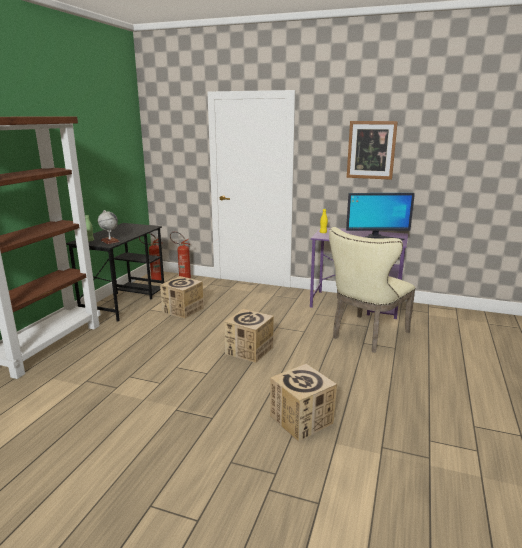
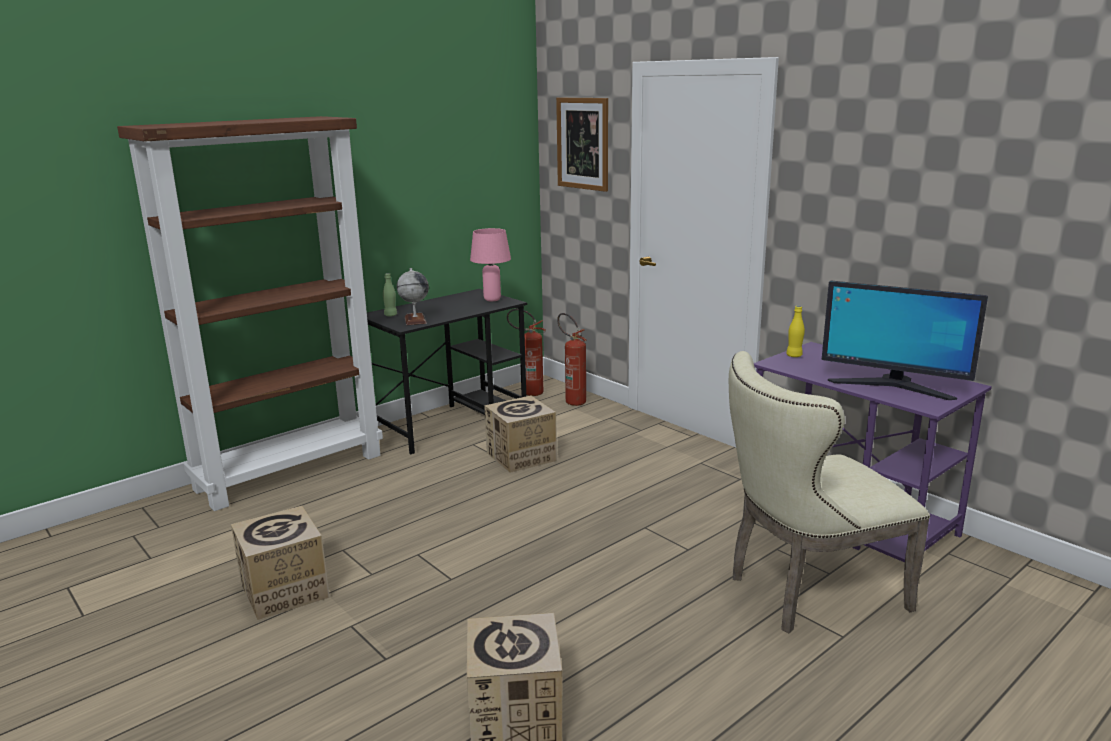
camera: 30 degrees right, 0 degrees up
cardboard box [224,309,274,363] -> cardboard box moved to [231,506,330,620]
picture [347,121,398,180] -> picture moved to [556,98,608,192]
none -> pink table lamp [470,228,511,301]

